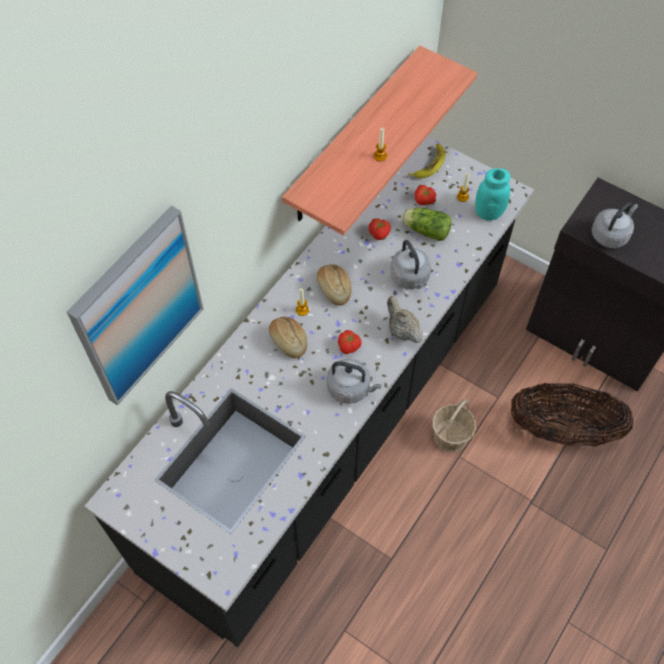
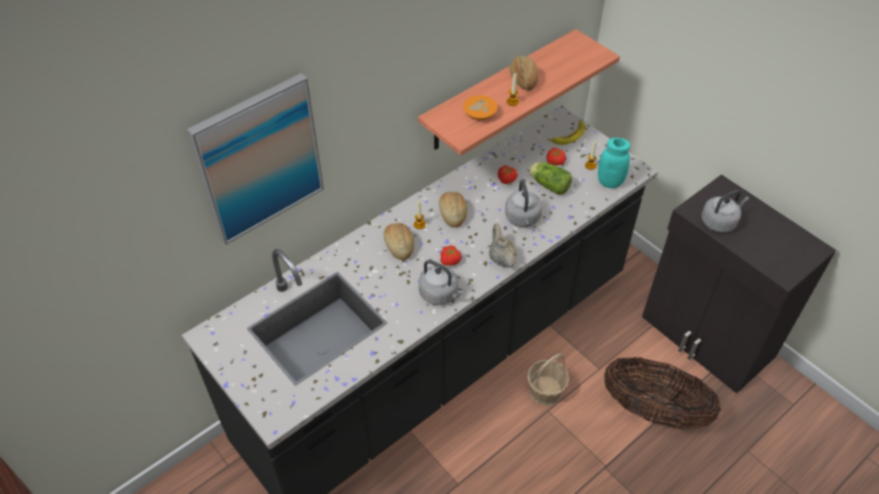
camera: 15 degrees right, 10 degrees down
none -> orange bowl [463,95,497,120]
none -> bread [510,56,539,90]

